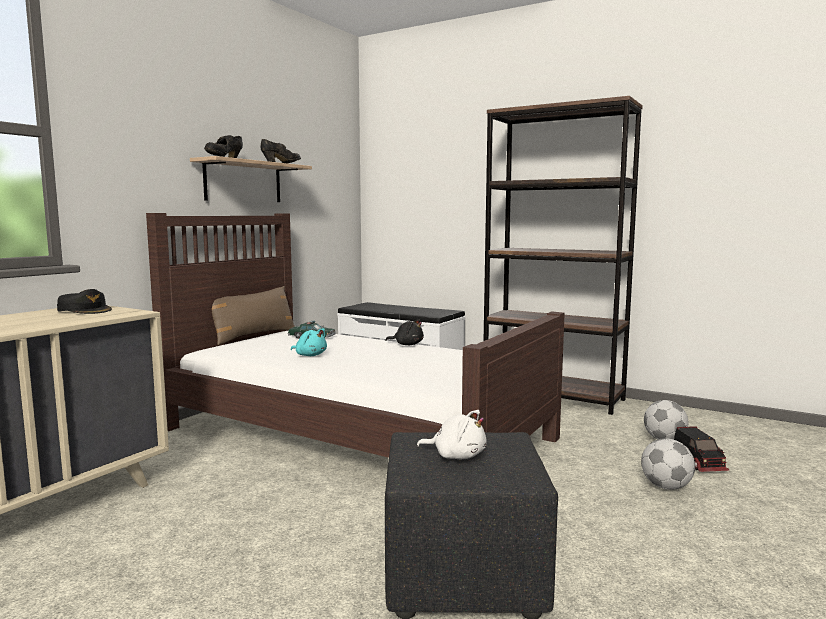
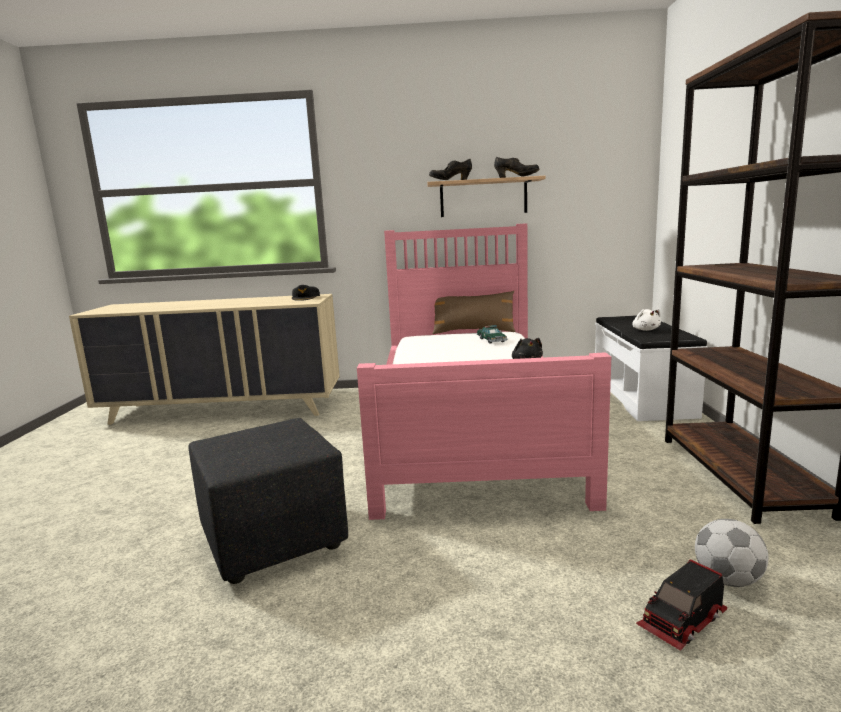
camera: 60 degrees right, 5 degrees up
brown bed [146,213,565,458] -> pink bed [357,223,611,520]
turquoise plush toy [291,328,327,356] -> none
white plush toy [417,410,487,459] -> white plush toy moved to [632,309,661,331]
football [641,438,695,490] -> none

